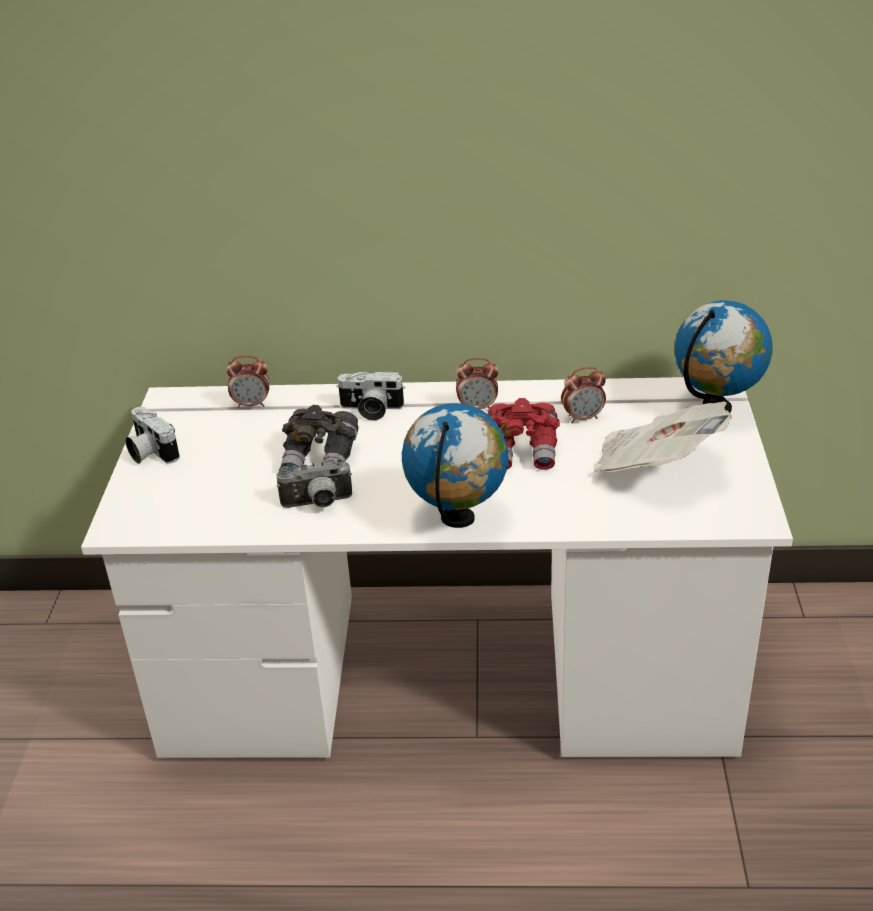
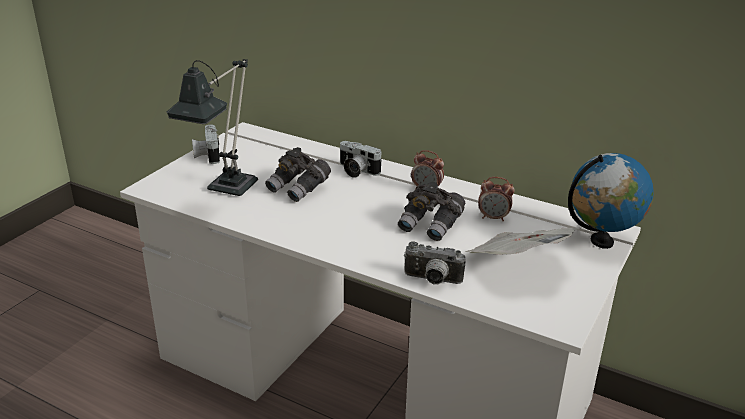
camera: 25 degrees right, 5 degrees down
alarm clock [226,355,270,408] -> none
camera [276,459,352,508] -> camera moved to [404,241,466,284]
globe [402,403,508,528] -> none
red binoculars [488,398,560,470] -> grey binoculars [398,182,465,241]
none -> table lamp [167,59,258,196]

